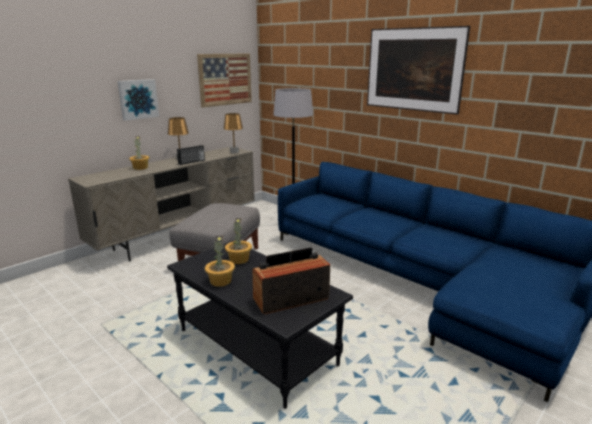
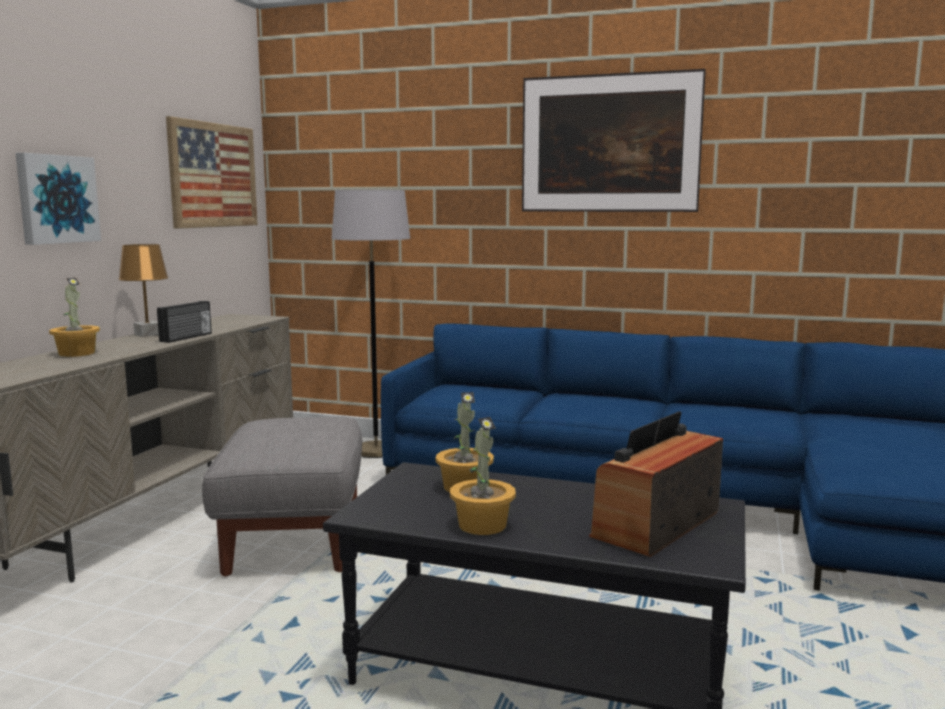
camera: 25 degrees left, 10 degrees down
brown table lamp [223,113,243,153] -> none

